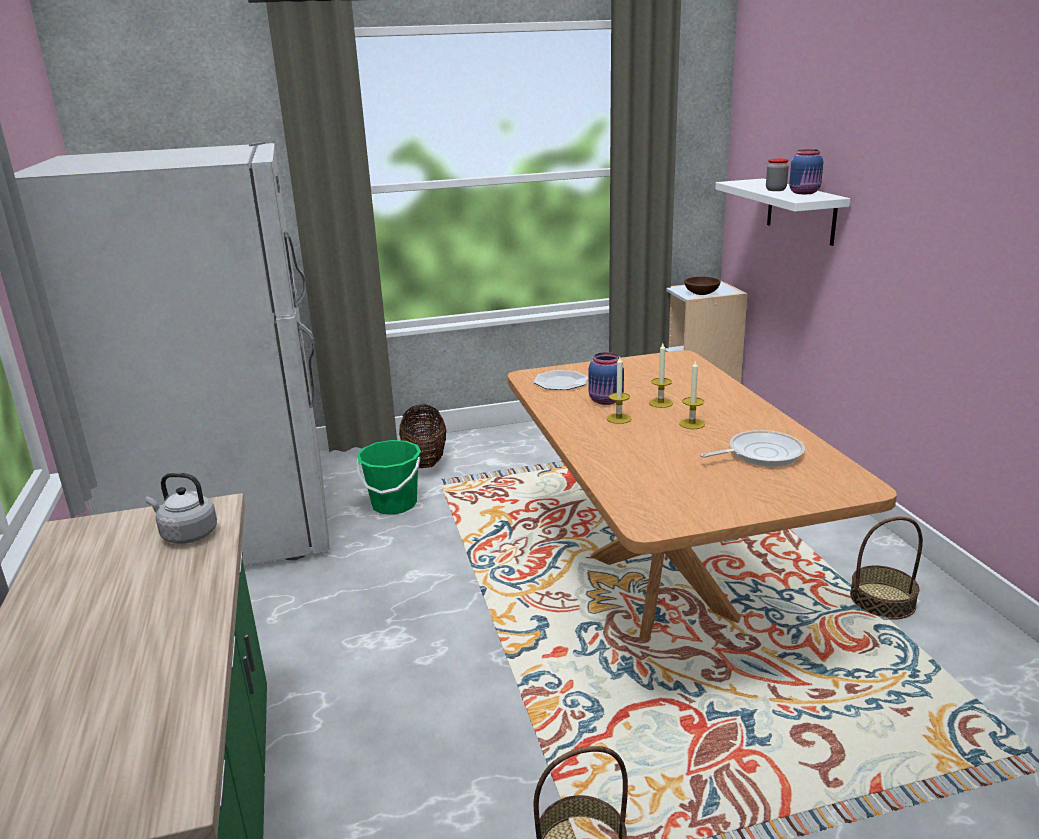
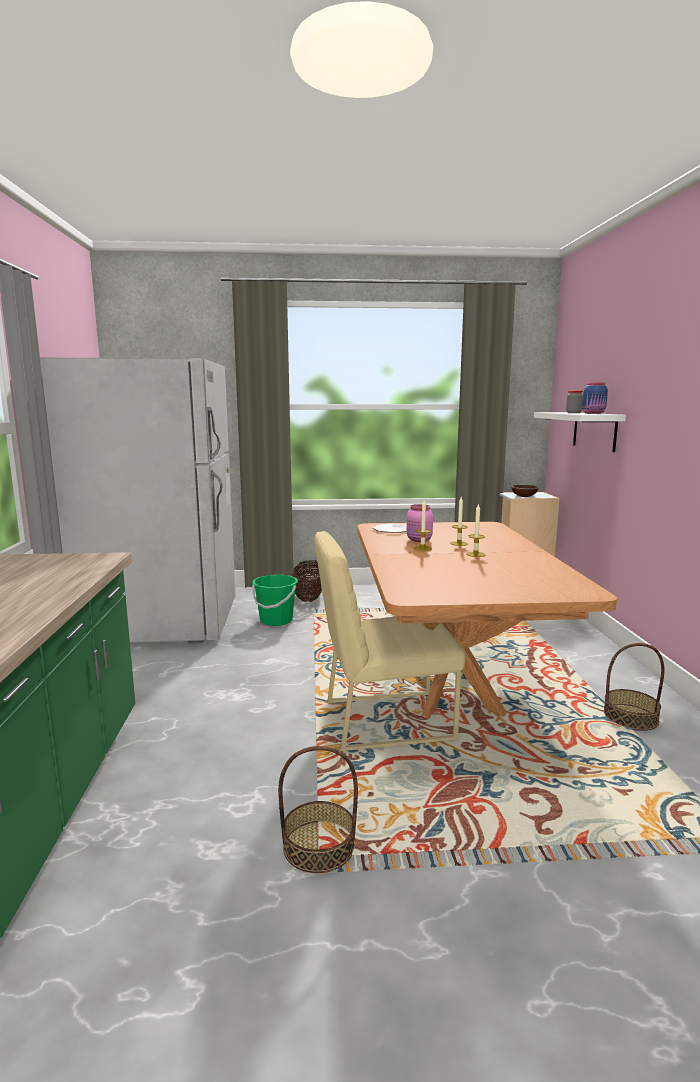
camera: 10 degrees right, 10 degrees down
grey kettle [146,473,217,544] -> none
blue jar [588,352,624,405] -> pink jar [407,504,433,542]
frying pan [700,430,805,467] -> none
none -> beige chair [314,531,465,751]

